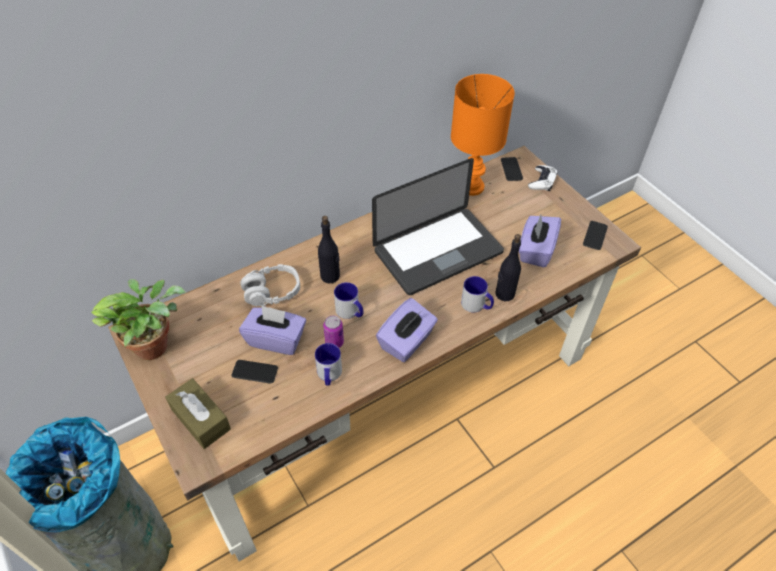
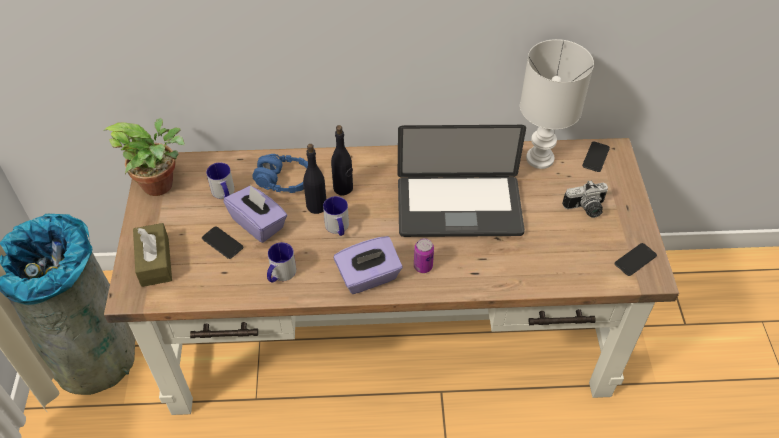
camera: 30 degrees right, 0 degrees up
grey headphones [240,264,300,306] -> blue headphones [252,154,308,193]
can [323,315,344,348] -> can moved to [414,238,434,273]
orange table lamp [451,74,515,196] -> white table lamp [520,39,594,169]
mug [461,276,494,312] -> mug moved to [206,162,235,199]
black bottle [495,234,521,301] -> black bottle moved to [303,144,326,214]
purple tissue box [519,215,561,267] -> none
white game controller [528,165,558,191] -> none
none -> camera [562,180,608,218]

